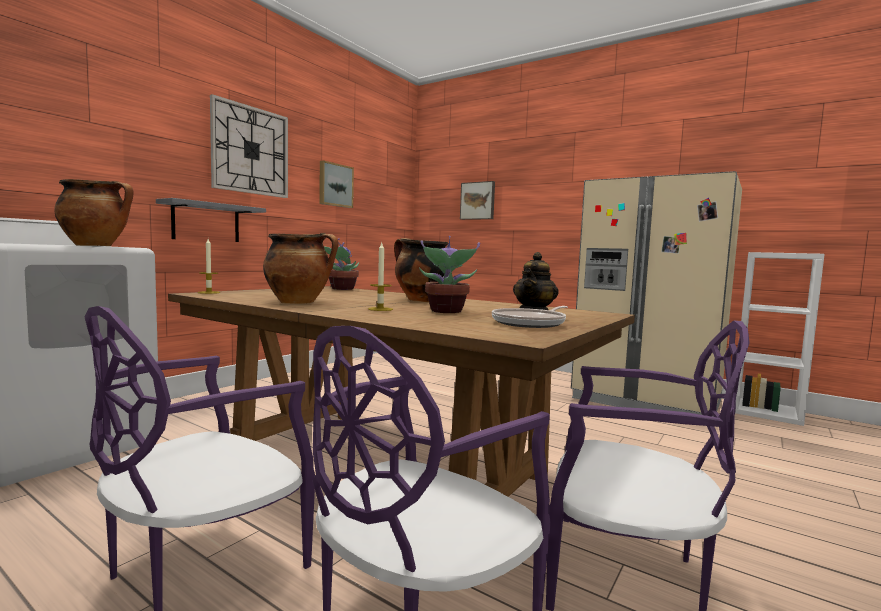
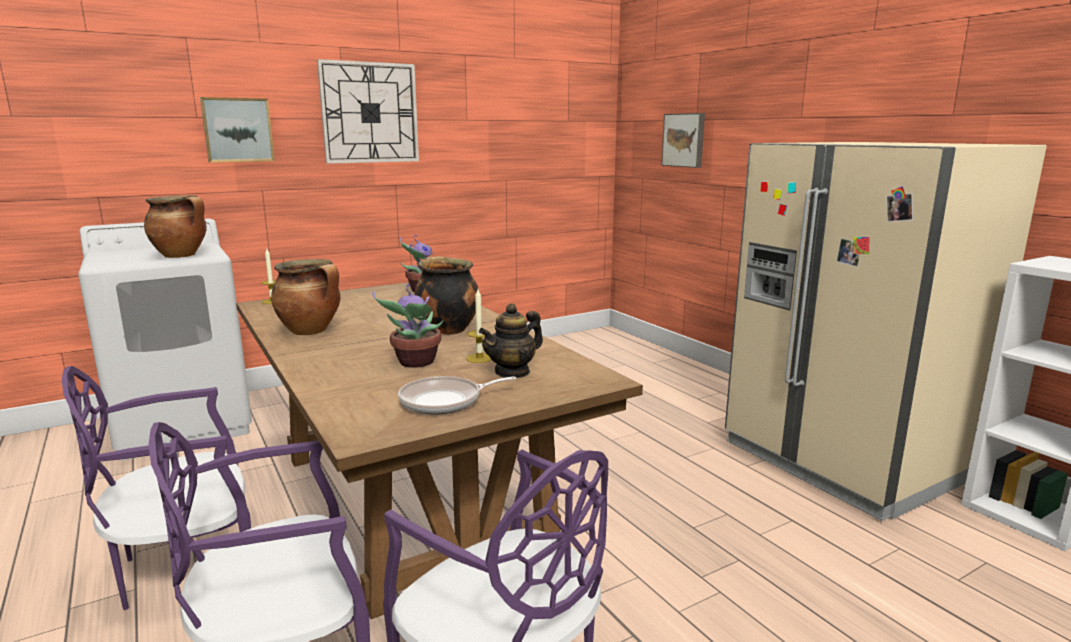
camera: 25 degrees right, 10 degrees up
grey shelf [156,198,266,242] -> none
picture [319,160,354,208] -> picture moved to [200,97,275,163]
candle [368,243,393,311] -> candle moved to [466,289,492,363]

